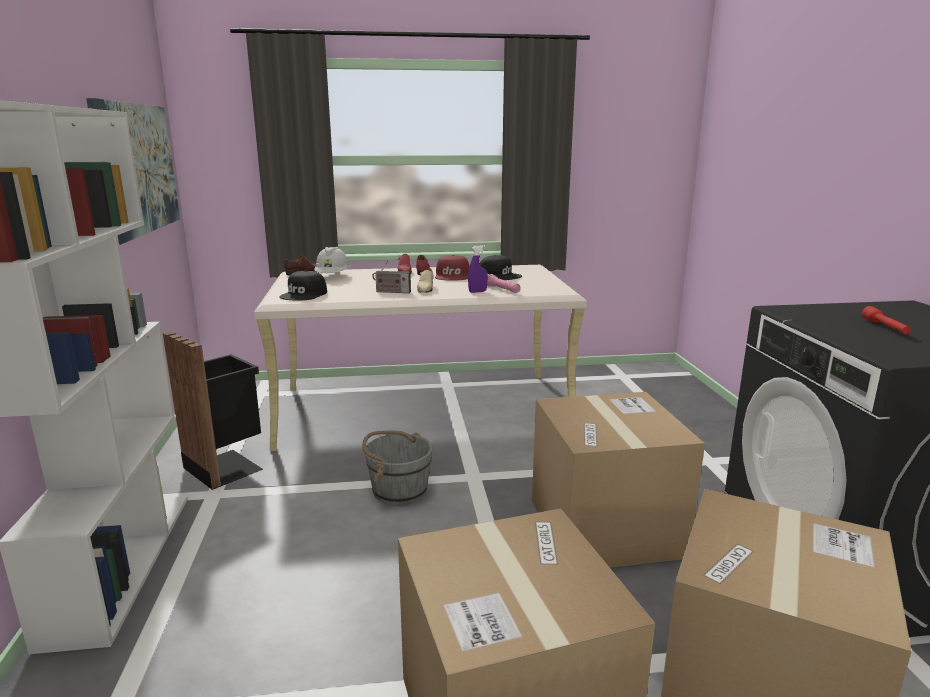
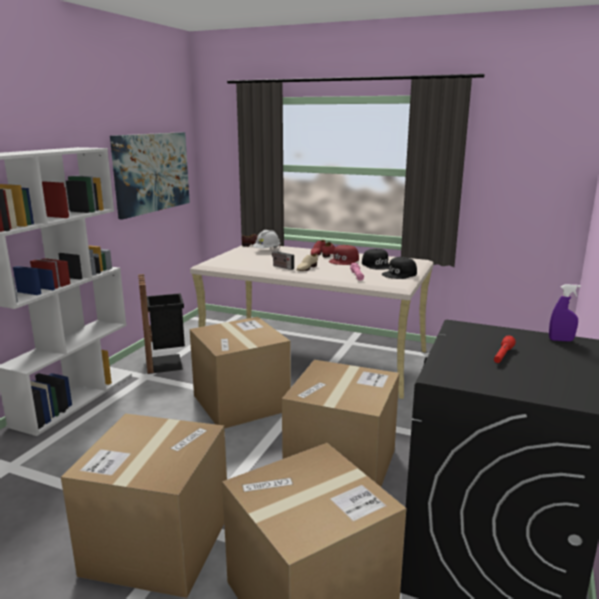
camera: 30 degrees right, 0 degrees up
black cap [279,271,327,301] -> black cap moved to [382,257,417,279]
grey bucket [362,431,433,505] -> cardboard box [190,317,291,429]
purple spray bottle [468,245,488,293] -> purple spray bottle moved to [549,284,581,342]

